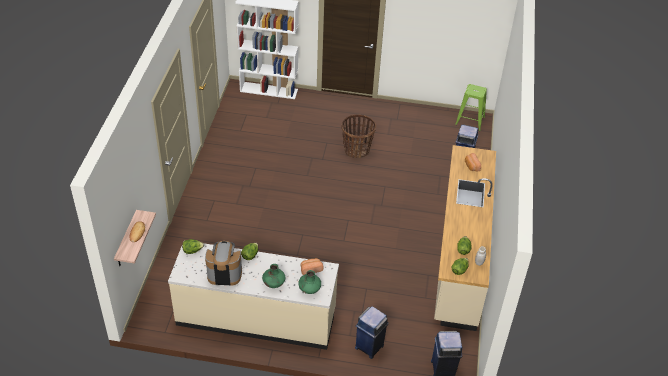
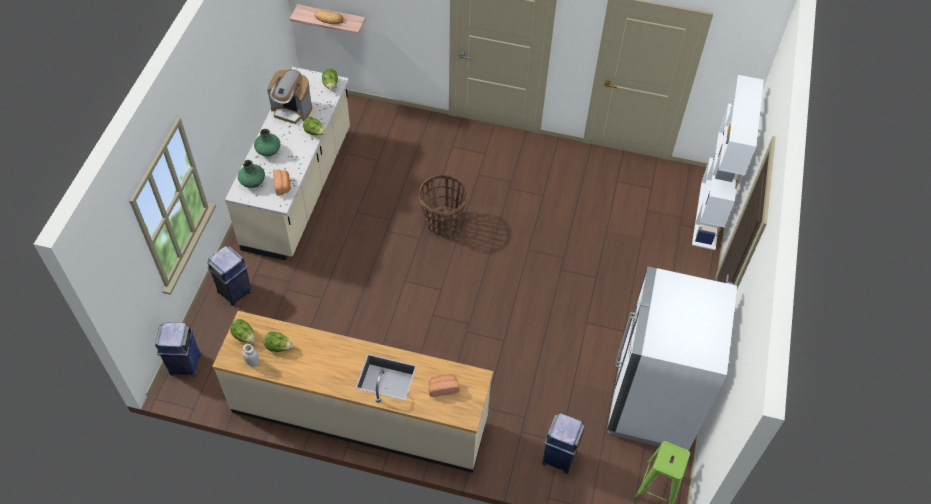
camera: 95 degrees right, 10 degrees up
coffee machine [205,241,242,285] -> coffee machine turned 105 degrees clockwise [267,69,312,124]
basket [341,114,376,158] -> basket moved to [419,175,467,236]
none -> white fridge [607,266,737,450]

